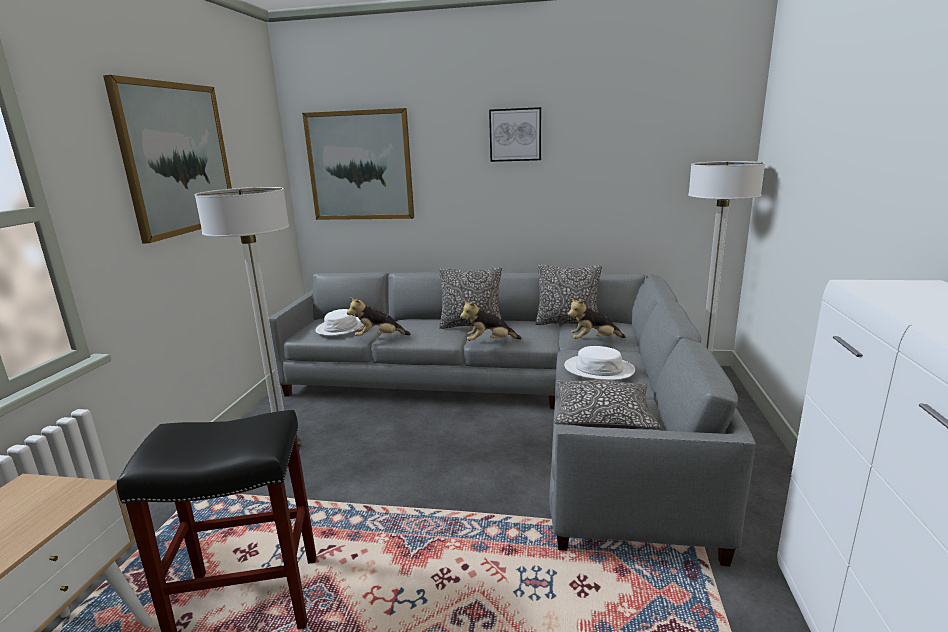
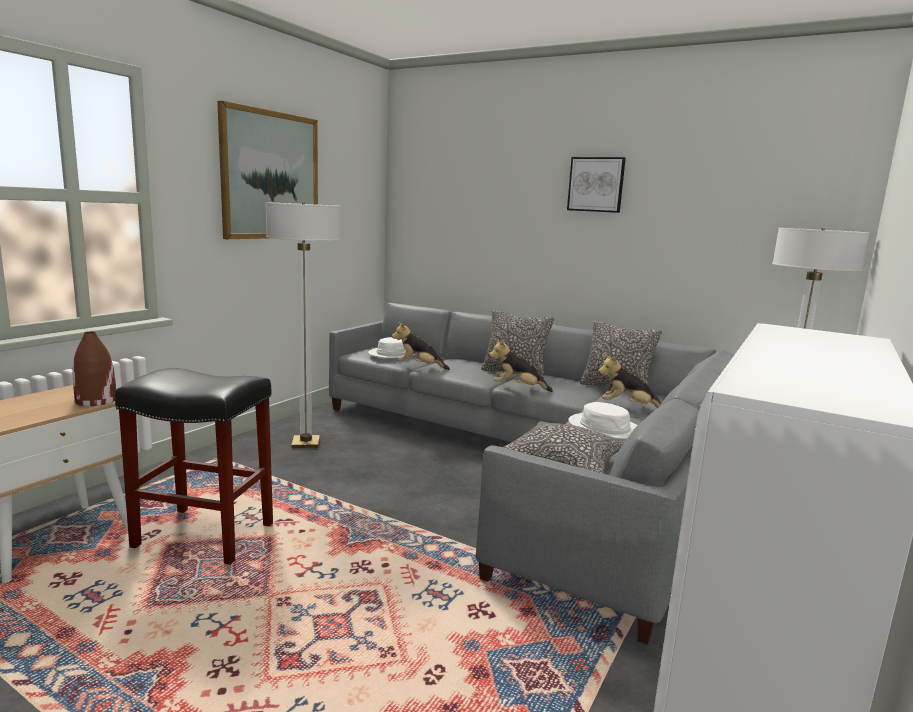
camera: 20 degrees right, 5 degrees down
picture [302,108,414,220] -> none
none -> brown vase [72,332,116,406]

